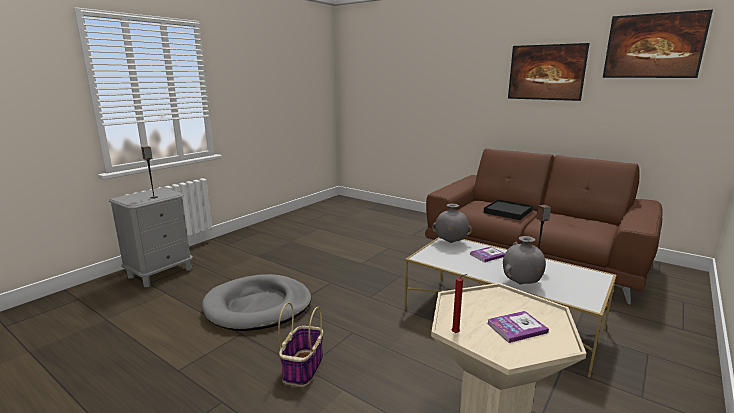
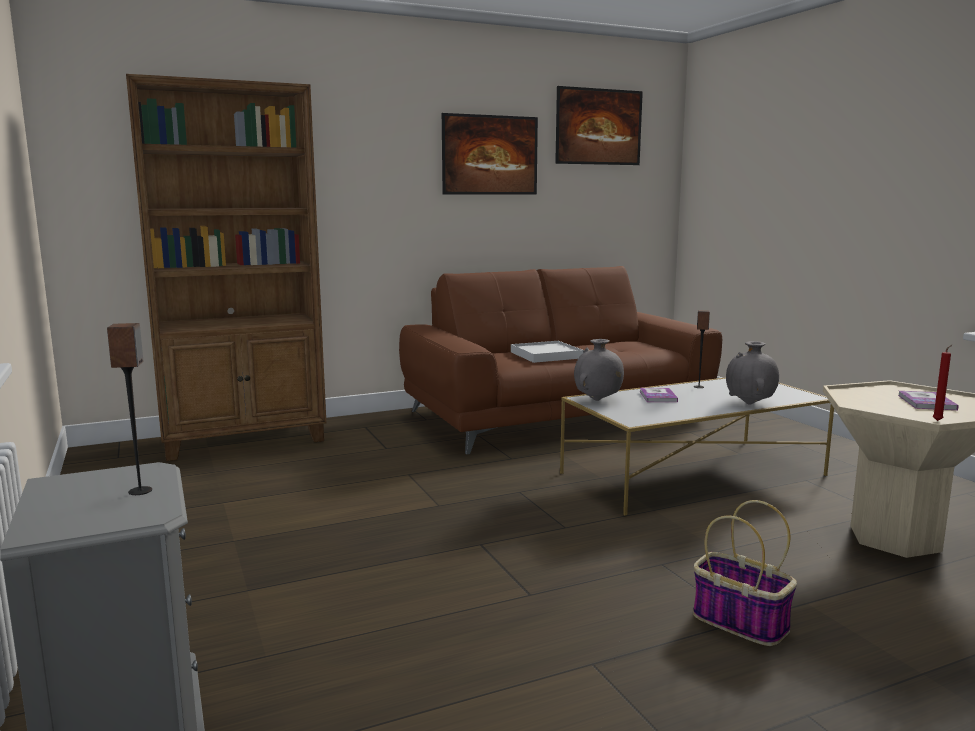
camera: 60 degrees left, 5 degrees down
grey dog bed [202,274,311,331] -> none
black tray [483,200,533,220] -> white tray [511,341,584,363]
none -> brown bookcase [126,74,326,461]

